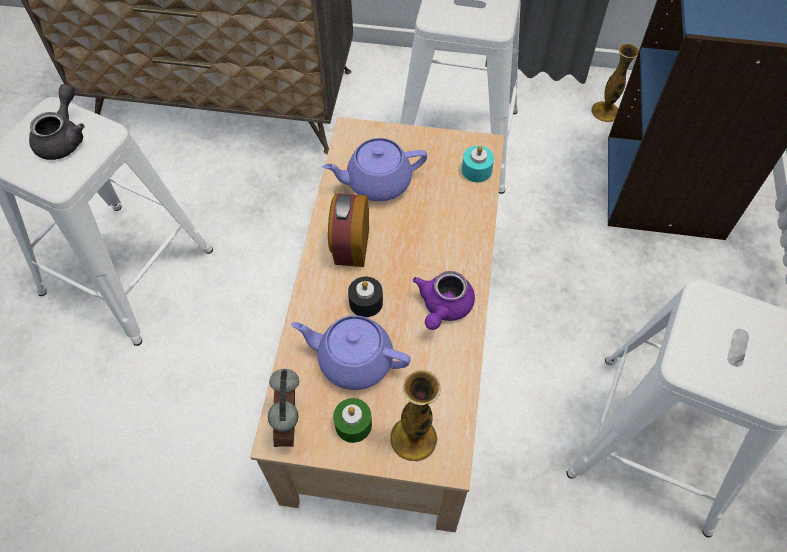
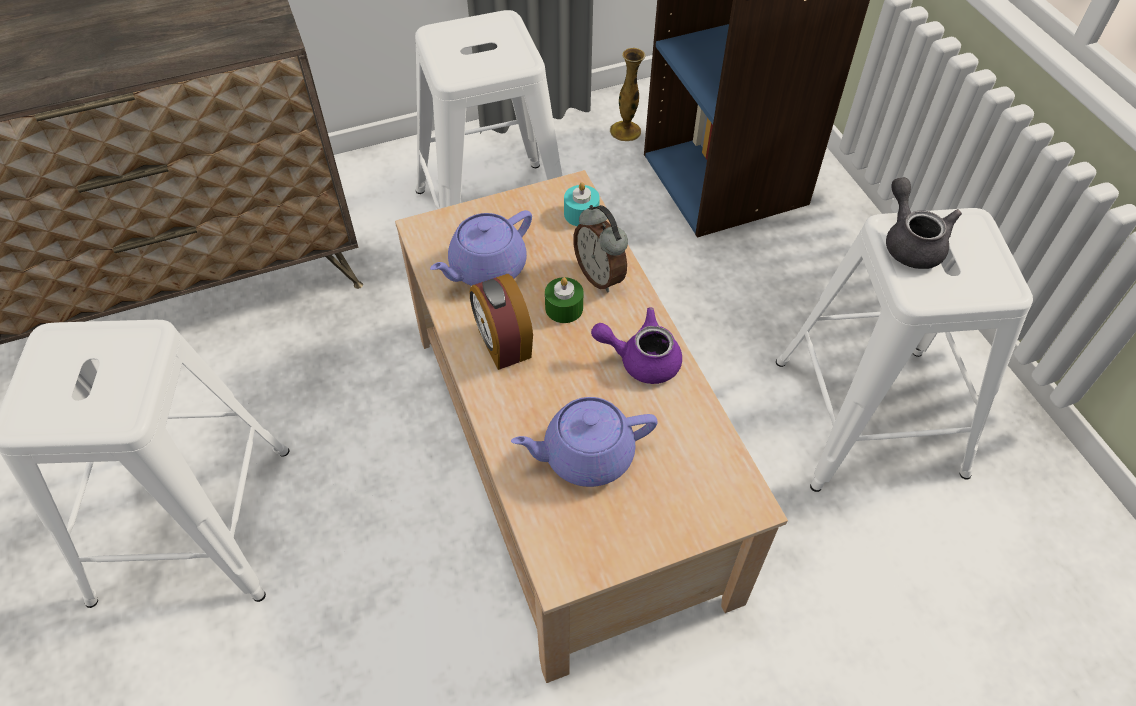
camera: 30 degrees left, 5 degrees down
grey teapot [29,84,85,160] -> grey teapot moved to [886,177,962,269]
alarm clock [268,369,299,447] -> alarm clock moved to [573,205,628,292]
green candle [333,398,372,443] -> green candle moved to [545,277,583,323]
black candle [348,277,383,317] -> none
vase [390,370,440,461] -> none
purple teapot [413,271,475,330] -> purple teapot turned 105 degrees clockwise [591,308,682,384]

